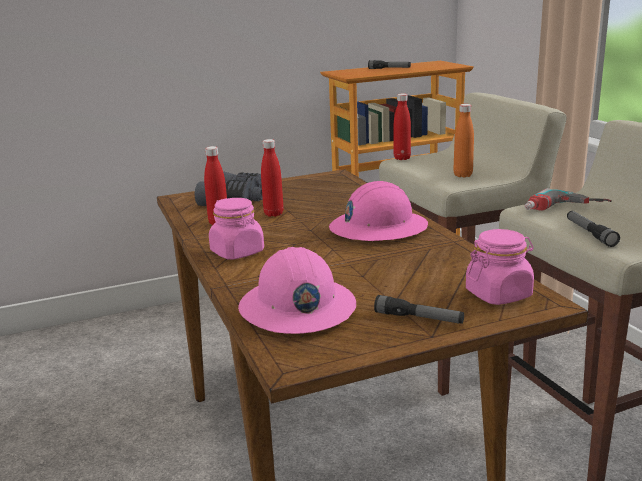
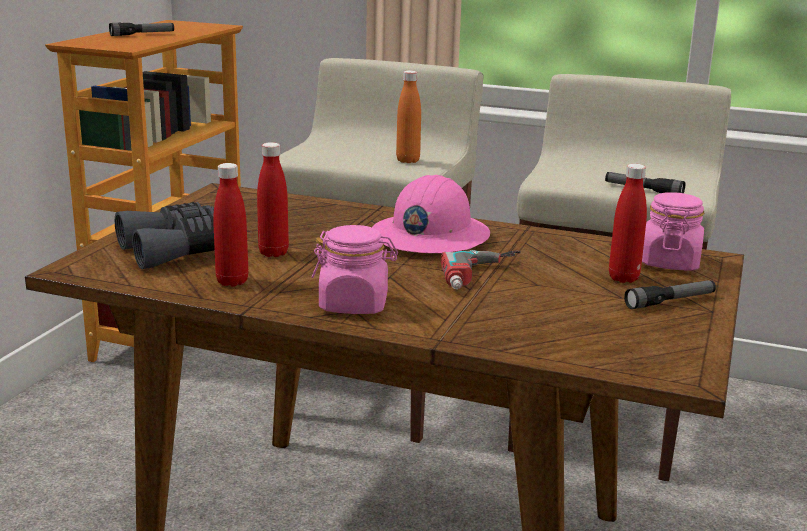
camera: 50 degrees left, 0 degrees up
pink hard hat [238,247,356,334] -> none
red bottle [393,93,411,160] -> red bottle moved to [609,164,647,283]
power drill [524,188,612,211] -> power drill moved to [441,250,521,289]

